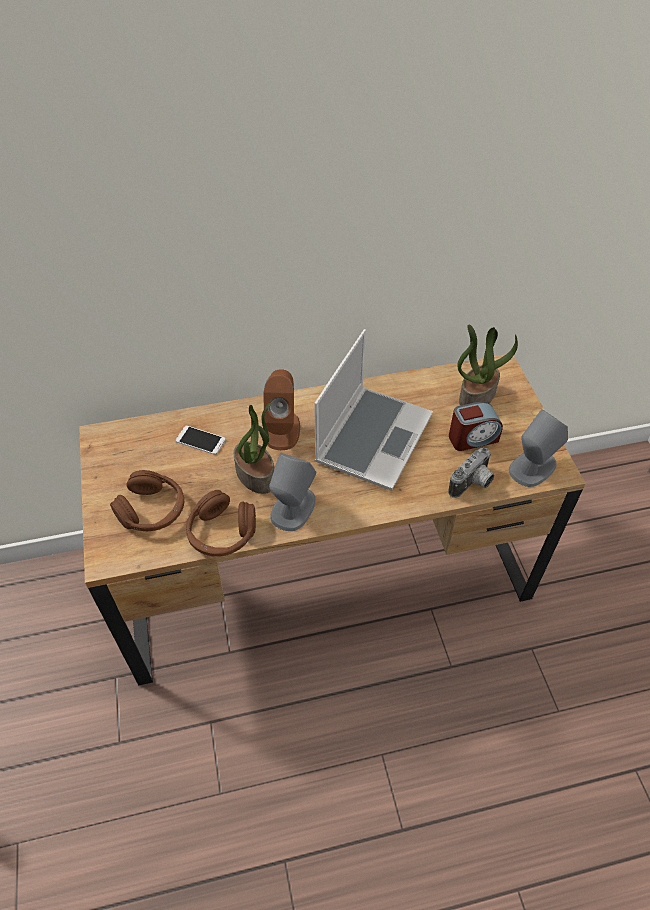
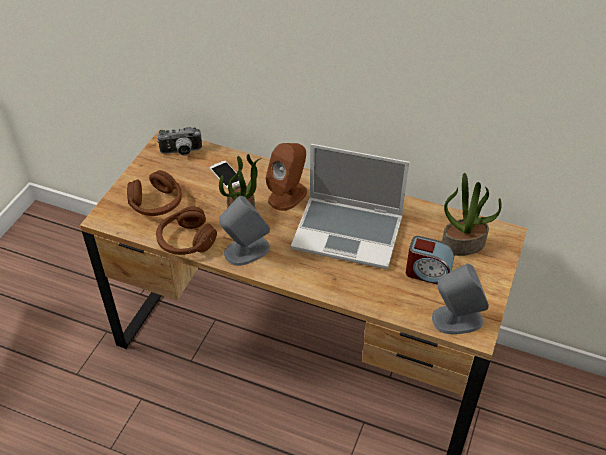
camera: 35 degrees right, 5 degrees down
laptop [314,329,433,491] -> laptop turned 45 degrees clockwise [291,144,409,269]
camera [448,448,494,498] -> camera moved to [158,127,202,155]

